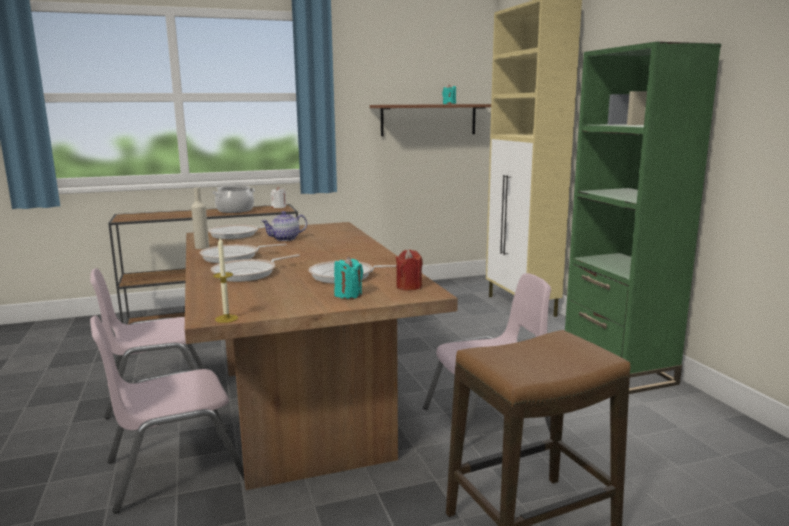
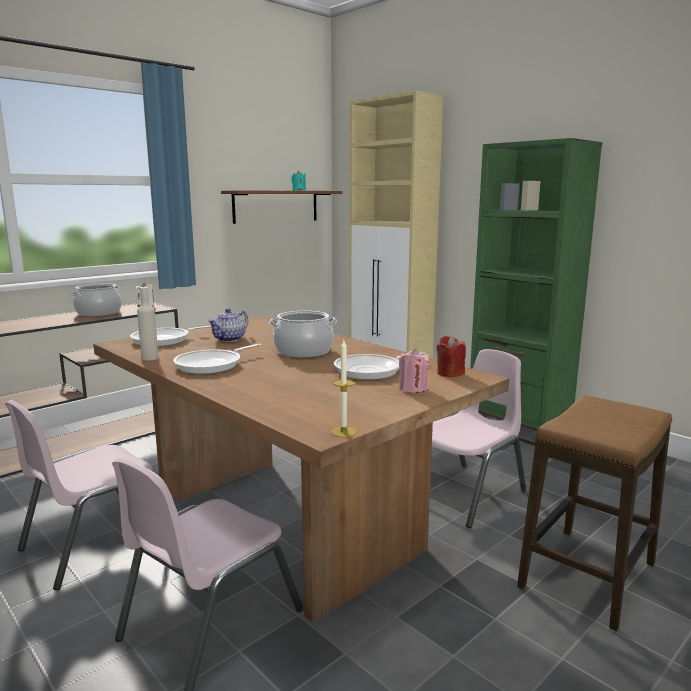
camera: 25 degrees left, 0 degrees up
frying pan [211,254,300,282] -> none
turquoise candle [334,256,363,299] -> pink candle [399,349,429,393]
none -> cooking pot [269,311,337,358]

